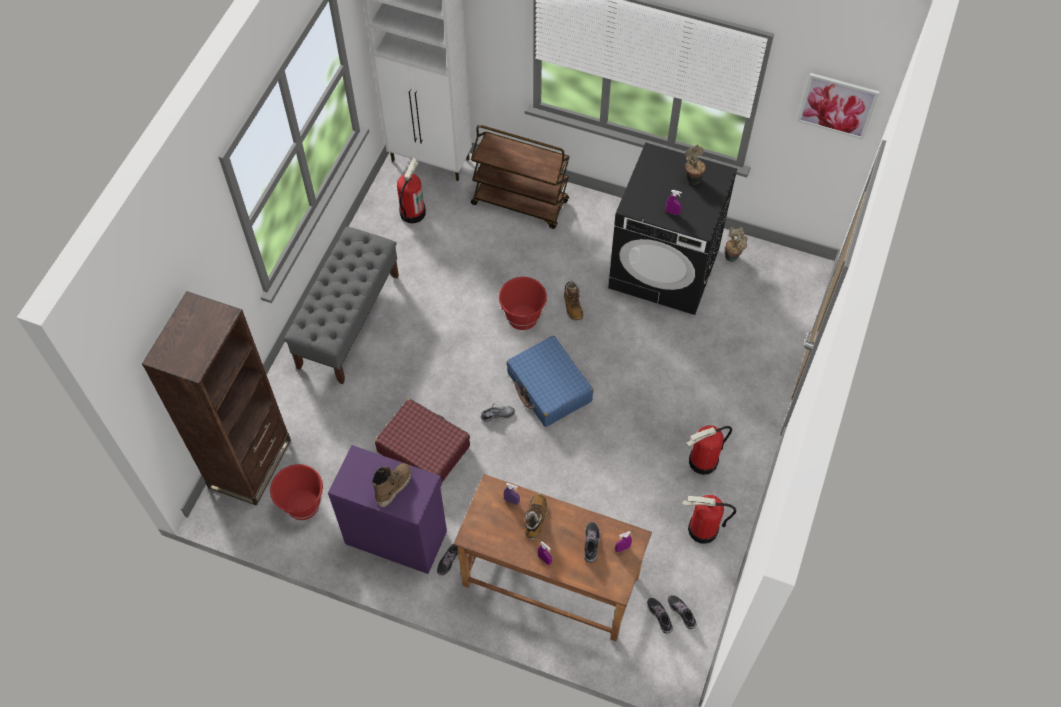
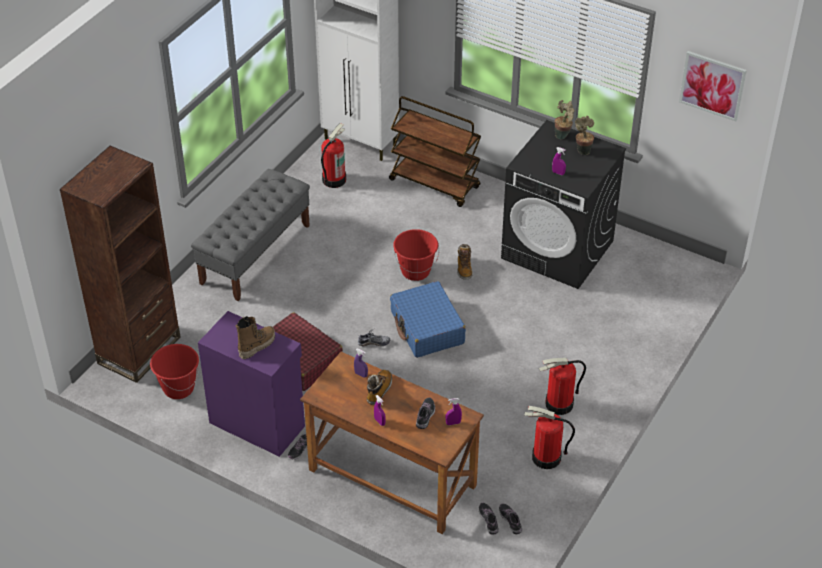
camera: 10 degrees right, 15 degrees down
potted plant [725,227,748,262] -> potted plant moved to [555,100,574,140]

